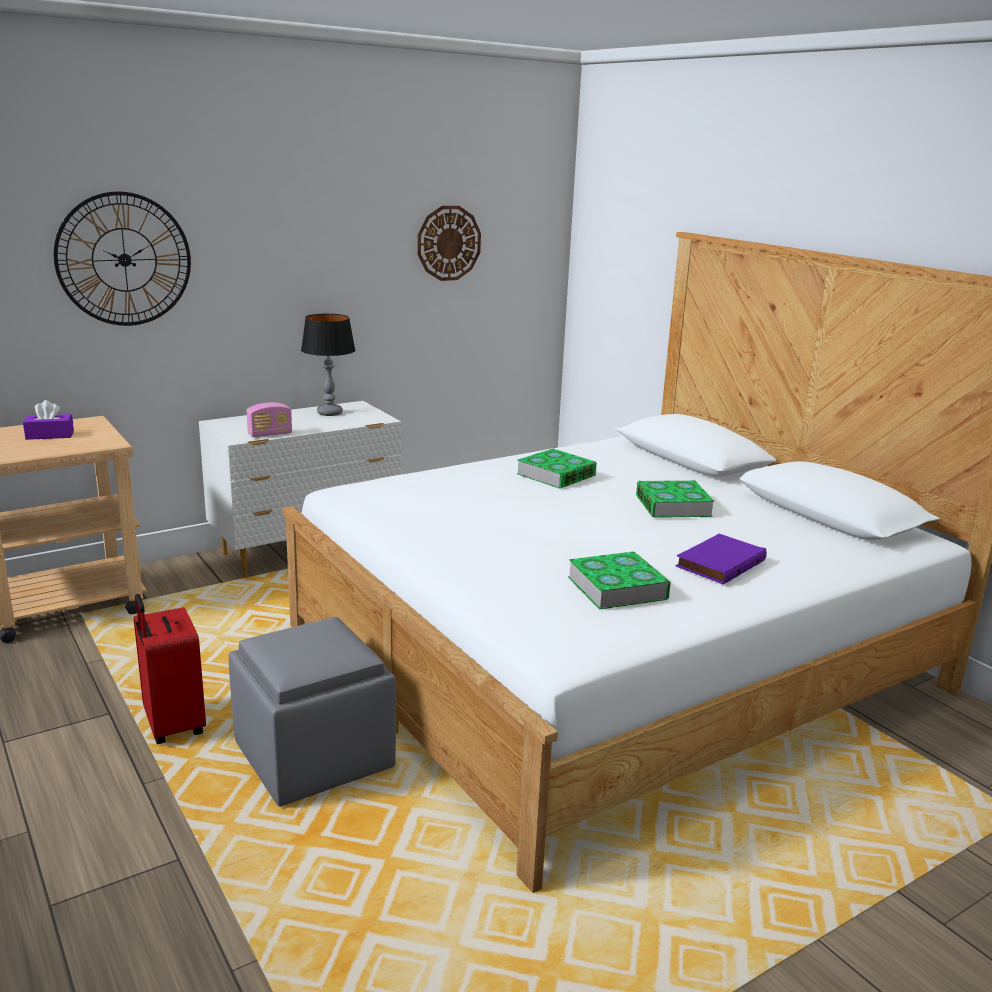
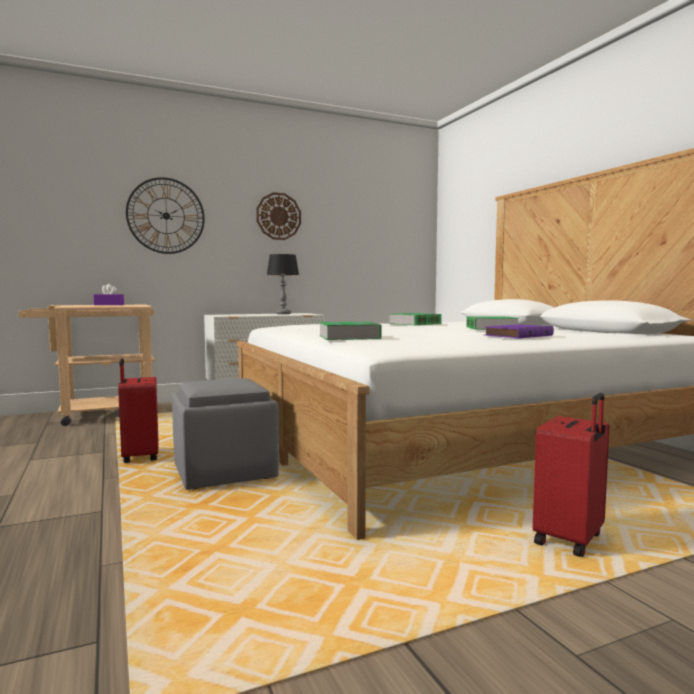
camera: 10 degrees right, 15 degrees down
radio [246,402,292,437] -> none
wall clock [417,206,481,281] -> wall clock moved to [256,192,301,240]
book [568,551,671,610] -> book moved to [319,322,382,340]
none -> red suitcase [533,393,610,557]

